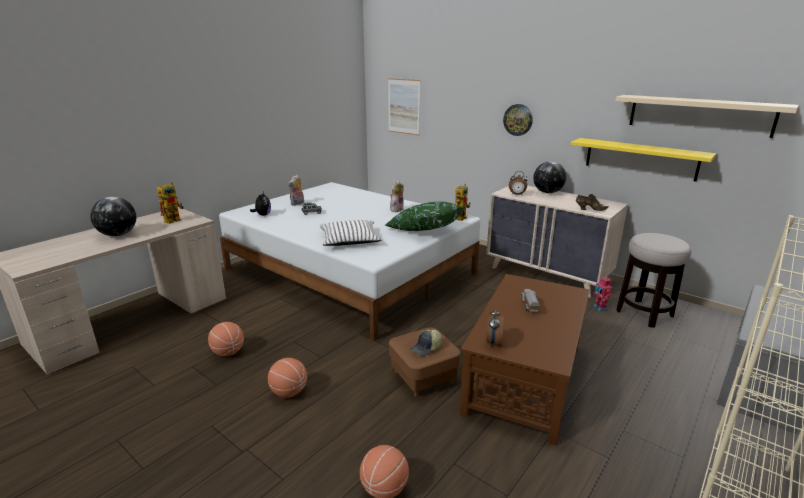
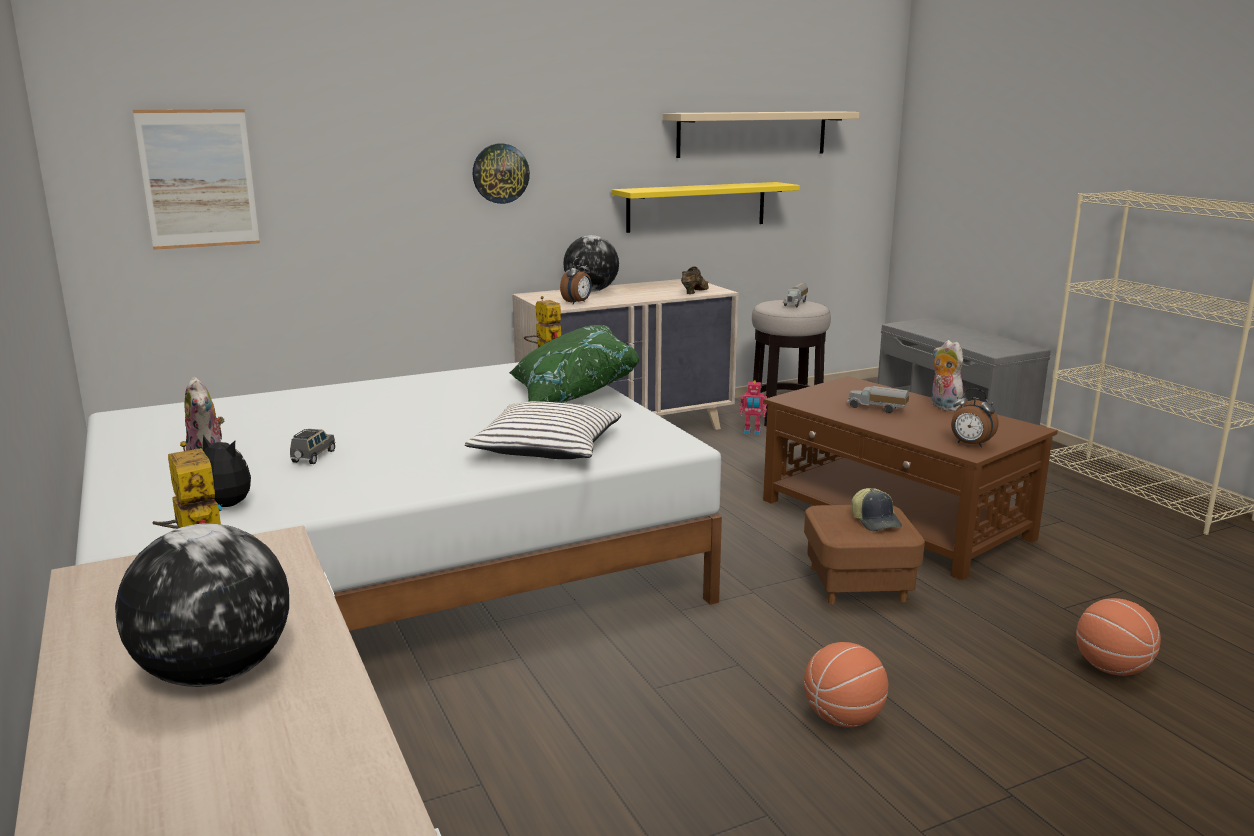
camera: 65 degrees left, 5 degrees down
basketball [208,322,244,356] -> none
plush toy [390,180,404,212] -> plush toy moved to [932,340,964,412]
none -> toy truck [783,283,808,307]

